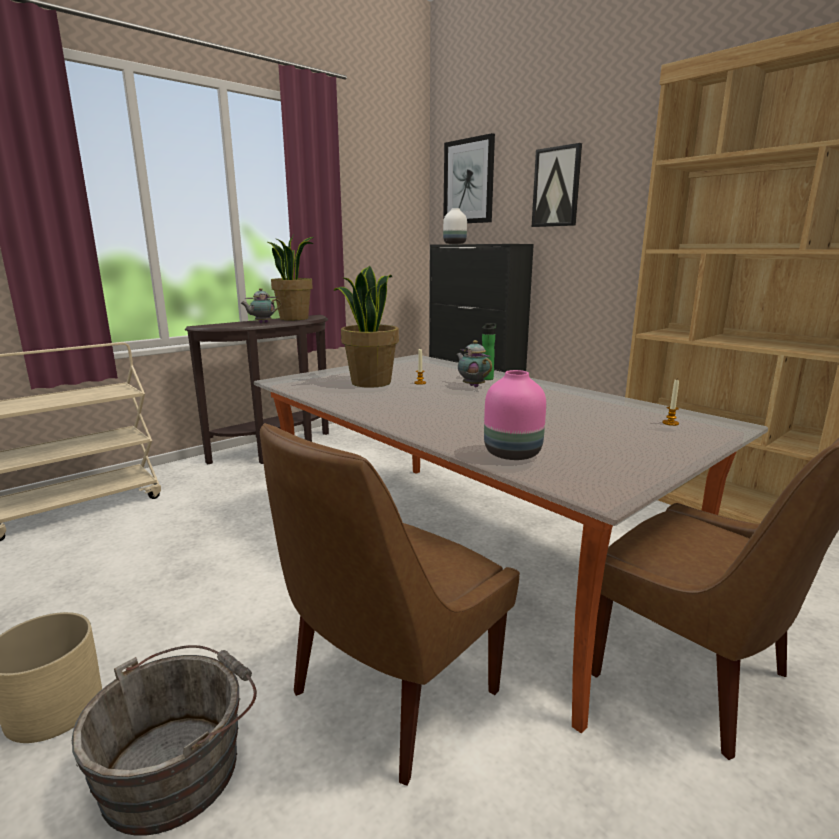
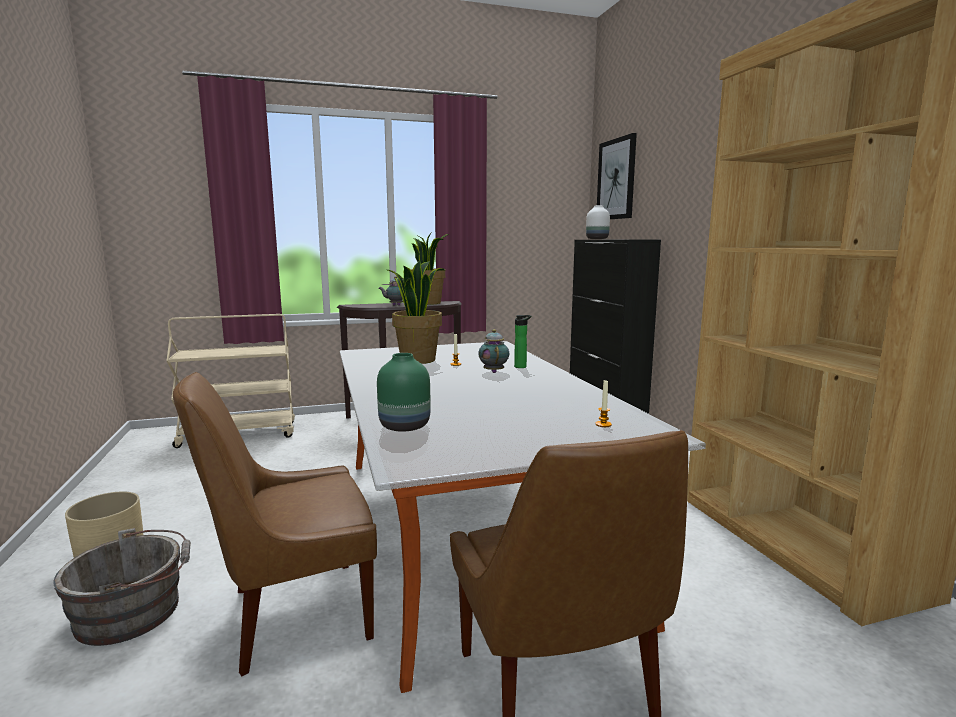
camera: 25 degrees right, 5 degrees down
pink vase [484,370,546,460] -> green vase [377,353,431,431]
picture [532,143,582,227] -> none

